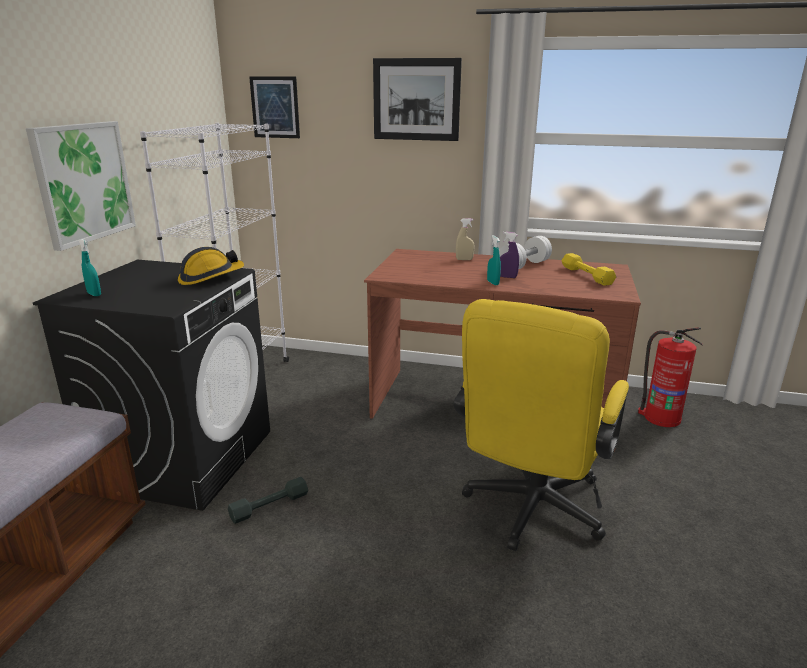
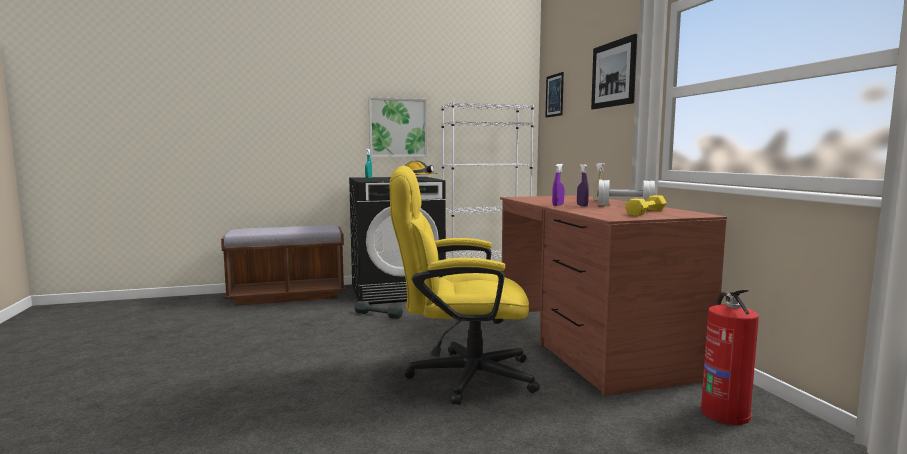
camera: 60 degrees right, 15 degrees down
turquoise spray bottle [487,235,501,285] -> purple spray bottle [552,164,564,206]

